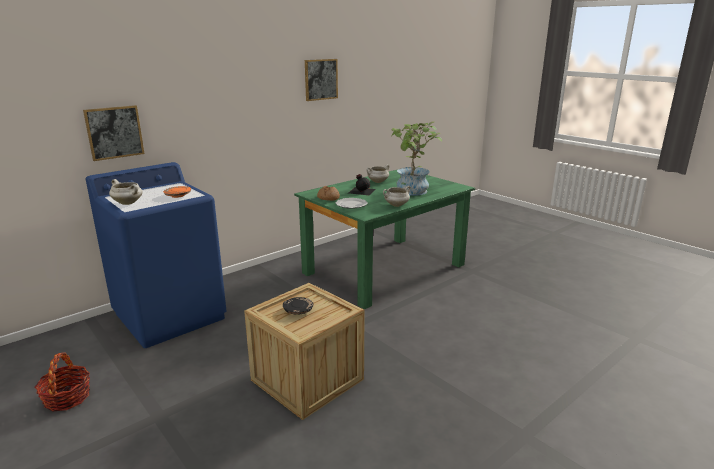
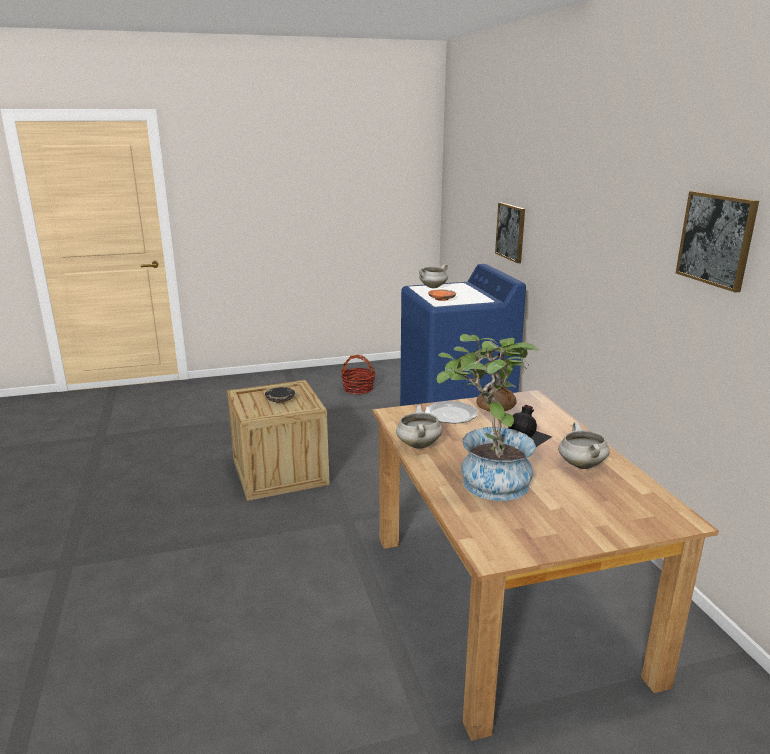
camera: 115 degrees right, 0 degrees up
green dining table [294,169,475,309] -> brown dining table [372,390,719,741]

